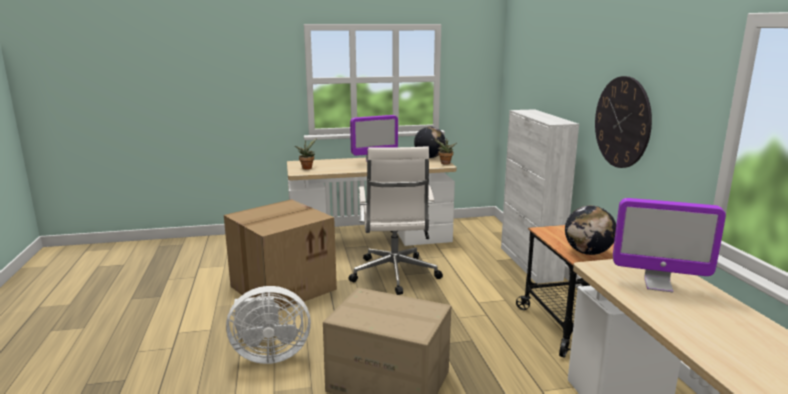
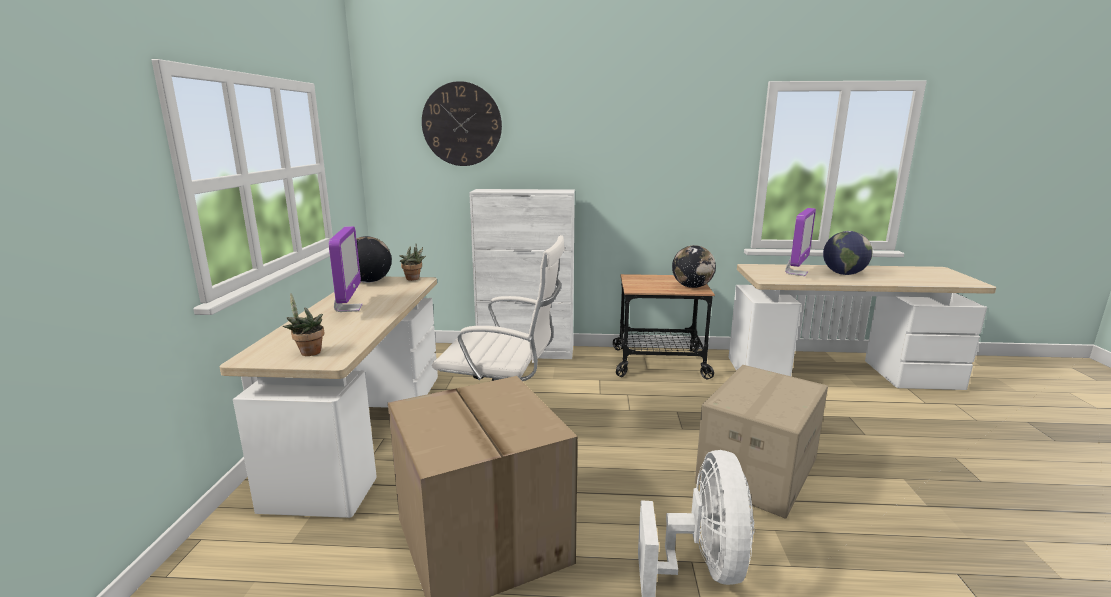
camera: 75 degrees left, 0 degrees up
wall clock [595,76,652,168] -> wall clock moved to [422,81,502,166]
none -> globe [823,231,873,275]

